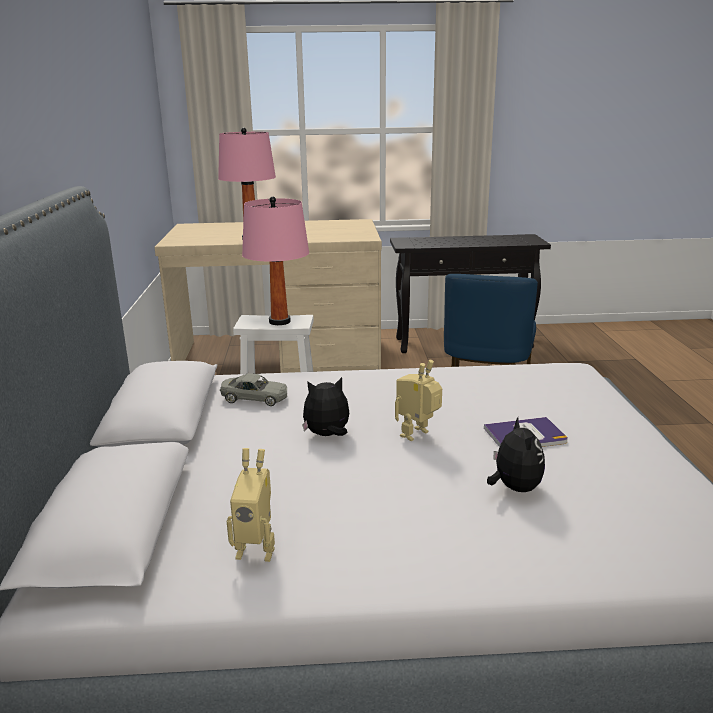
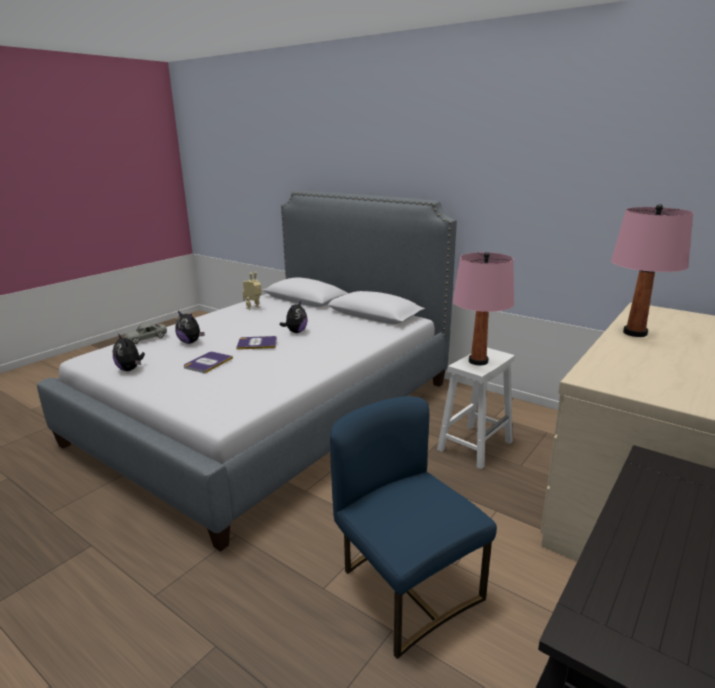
camera: 130 degrees right, 0 degrees up
grey toy car [220,373,287,406] -> grey toy car moved to [125,323,167,344]
toy robot [395,360,442,441] -> book [236,336,277,350]
none -> plush toy [113,333,145,371]

